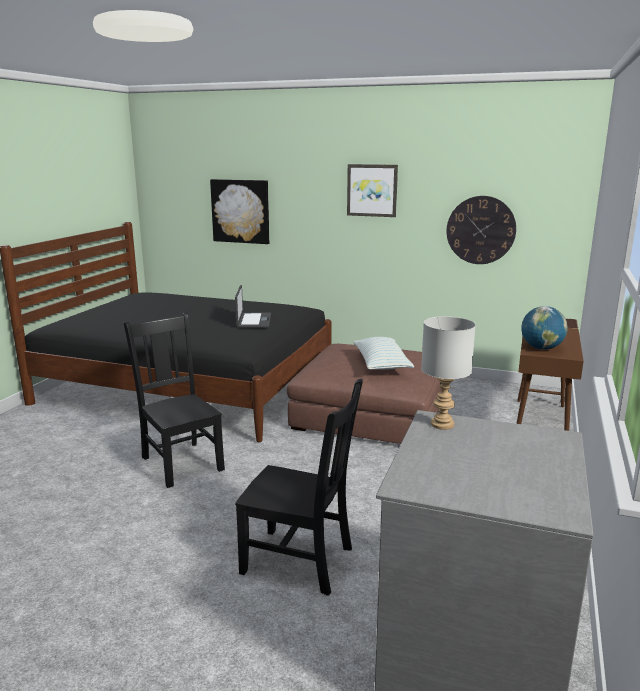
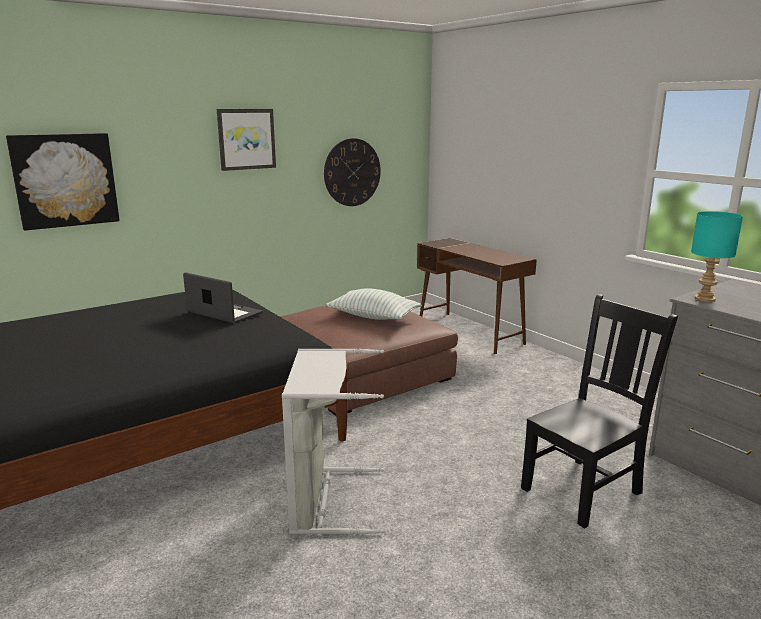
camera: 55 degrees left, 0 degrees up
black chair [124,312,225,488] -> grey laundry basket [282,348,384,535]
grey table lamp [421,316,476,430] -> turquoise table lamp [691,211,743,302]
globe [522,306,568,350] -> none

